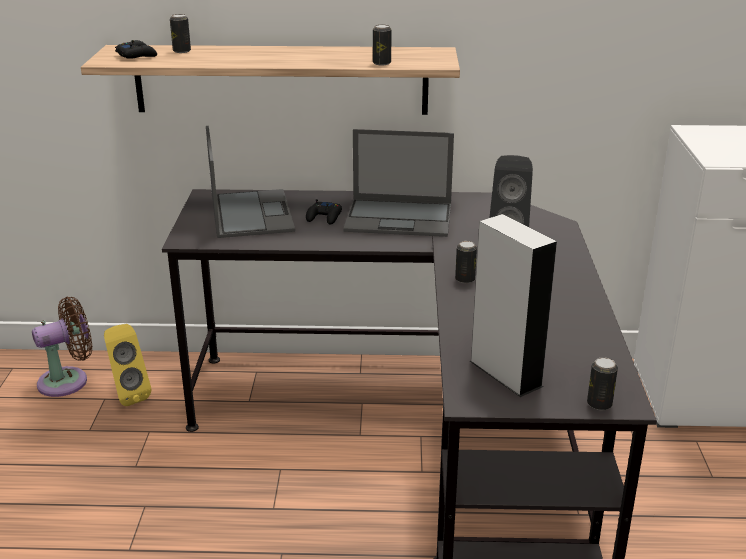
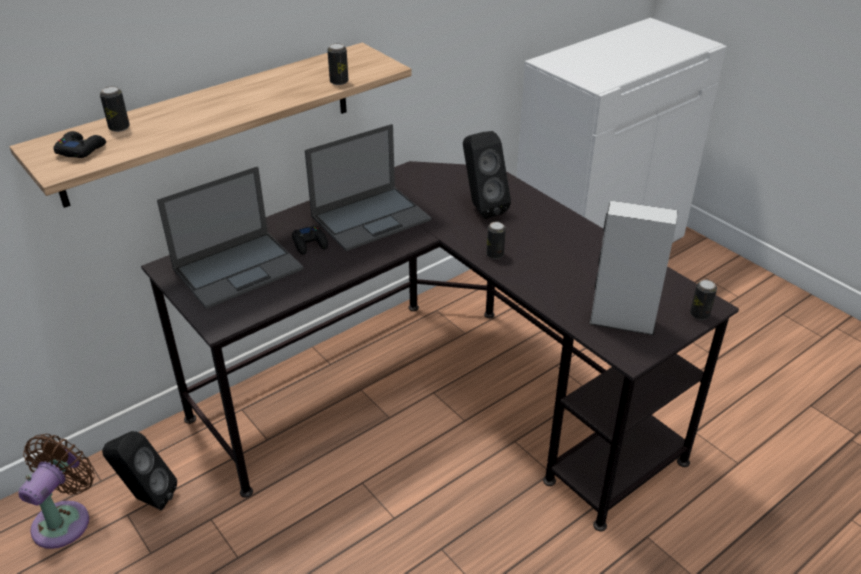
camera: 40 degrees left, 10 degrees up
yellow speaker [104,324,151,406] -> black speaker [102,431,177,510]
laptop [206,126,295,238] -> laptop turned 105 degrees clockwise [157,167,304,309]

